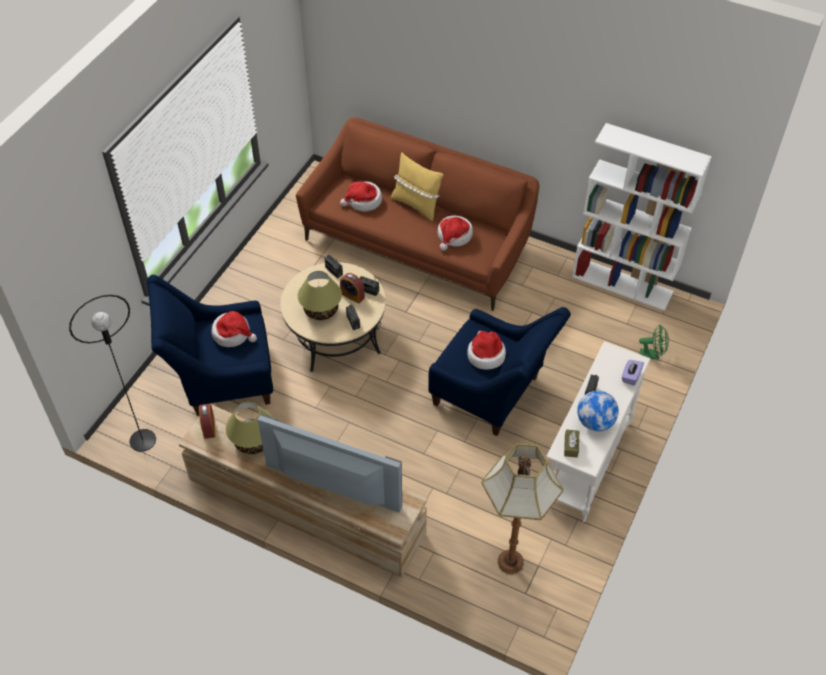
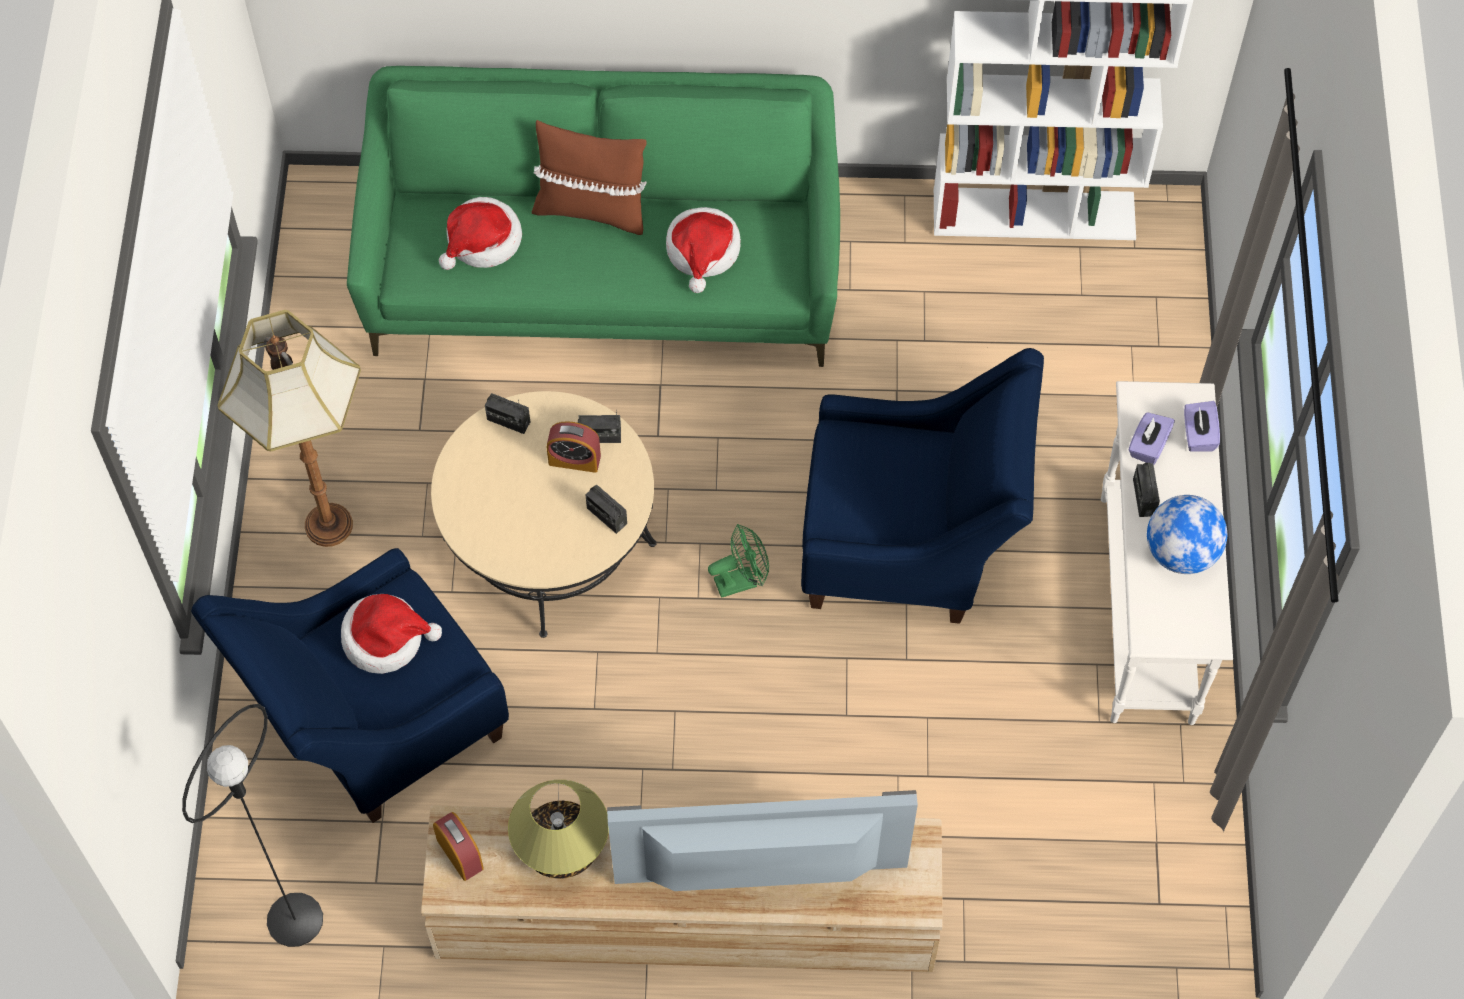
camera: 25 degrees left, 10 degrees up
brown sofa [296,117,540,311] -> green sofa [347,66,840,367]
table lamp [298,271,342,320] -> none
yellow pillow [390,152,443,221] -> brown pillow [532,120,647,235]
hat [467,331,506,370] -> none
floor lamp [482,443,563,574] -> floor lamp moved to [217,310,361,547]
brown tissue box [564,430,579,457] -> none
green fan [639,325,669,360] -> green fan moved to [708,524,769,598]
none -> purple tissue box [1129,412,1175,465]

